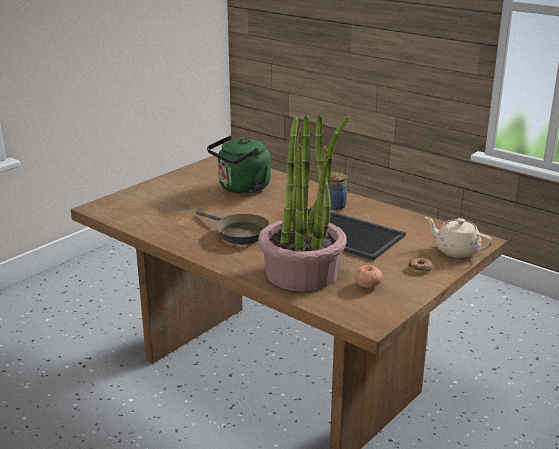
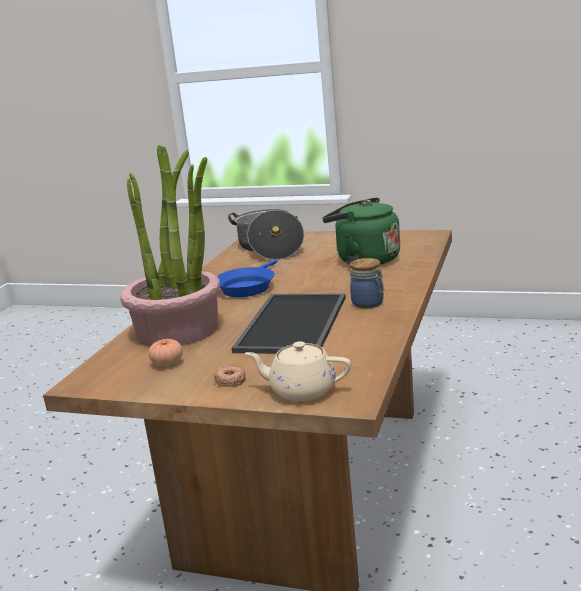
camera: 70 degrees right, 5 degrees down
brown frying pan [196,211,270,245] -> blue frying pan [217,259,277,297]
beige teapot [425,217,492,258] -> beige teapot turned 90 degrees counterclockwise [244,341,351,401]
none -> cooking pot [228,209,304,260]

